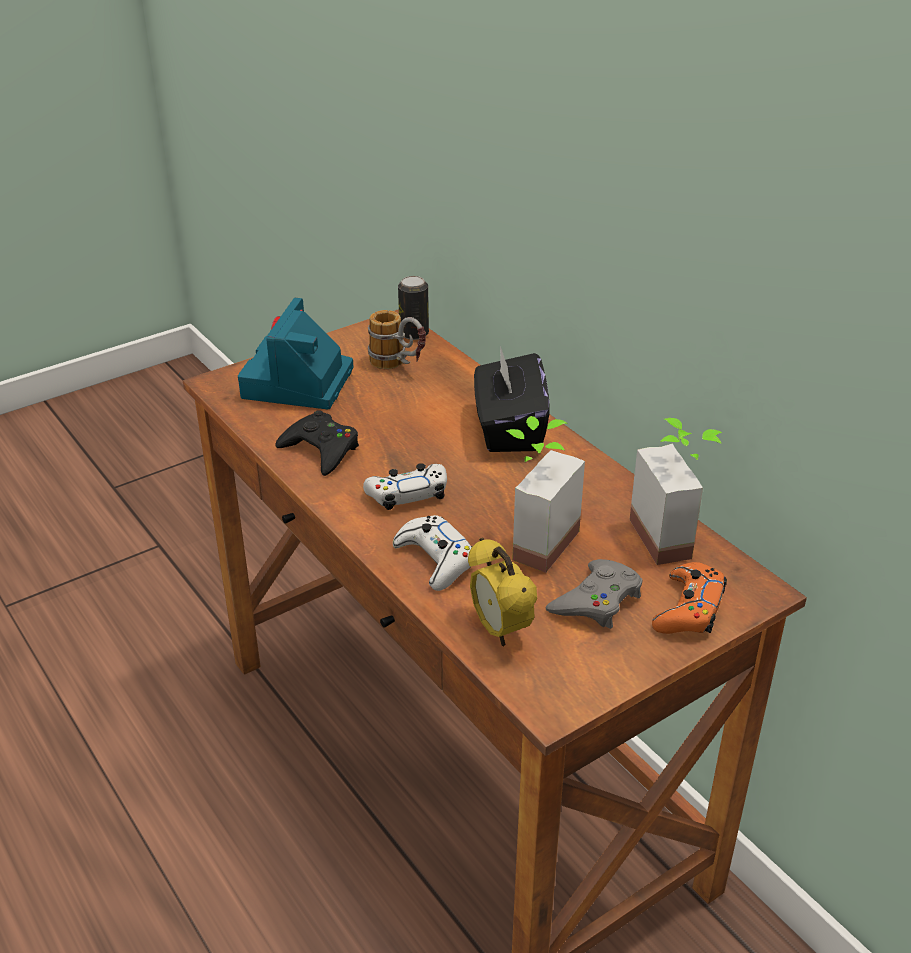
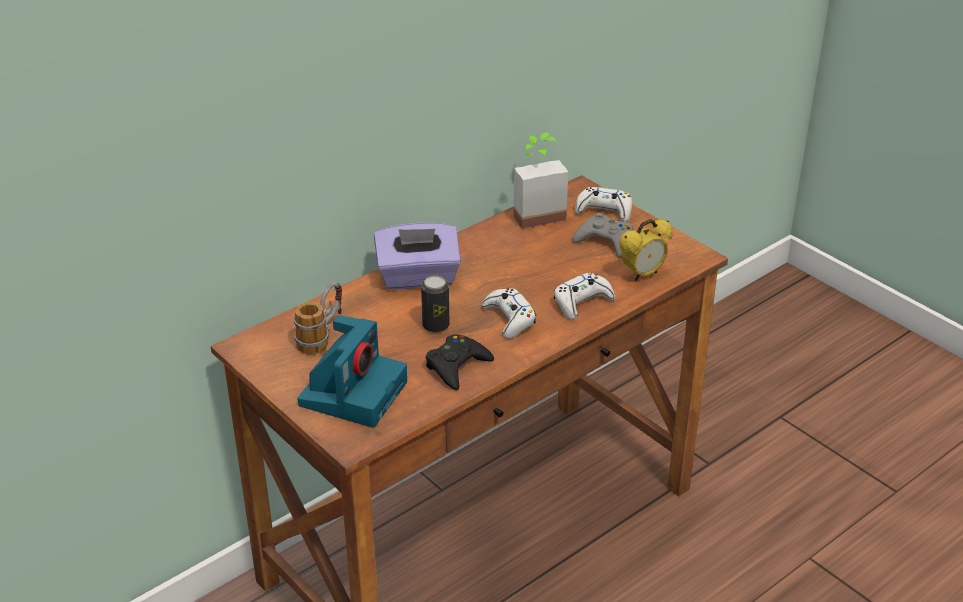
camera: 95 degrees left, 0 degrees up
camera [238,298,354,409] -> camera turned 75 degrees counterclockwise [297,315,407,428]
can [398,276,429,340] -> can moved to [421,276,450,333]
black tissue box [474,346,549,452] -> purple tissue box [374,223,461,290]
potted plant [506,416,585,573] -> none
orange game controller [652,562,727,634] -> white game controller [575,187,632,222]

